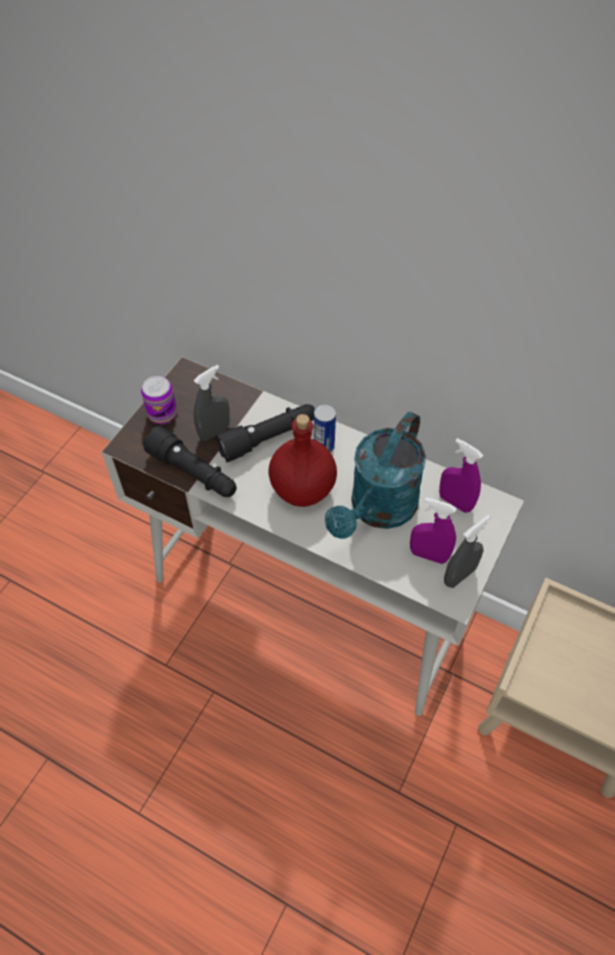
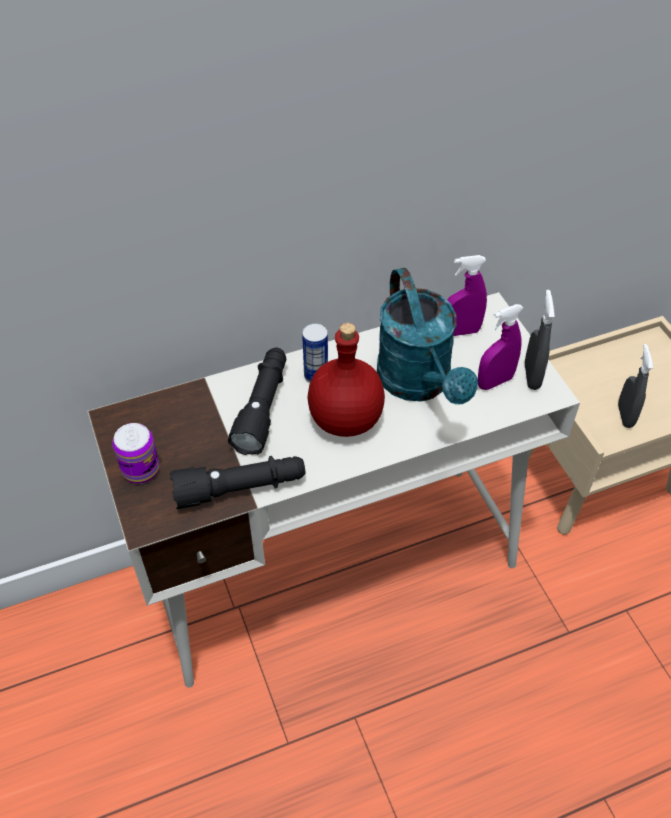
camera: 50 degrees left, 5 degrees down
grey spray bottle [194,365,230,441] -> grey spray bottle moved to [618,344,653,428]

